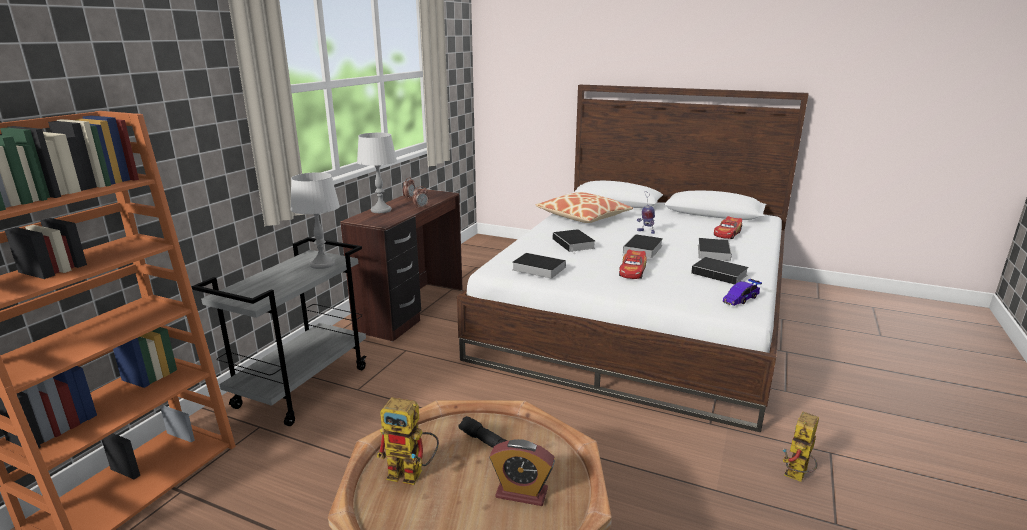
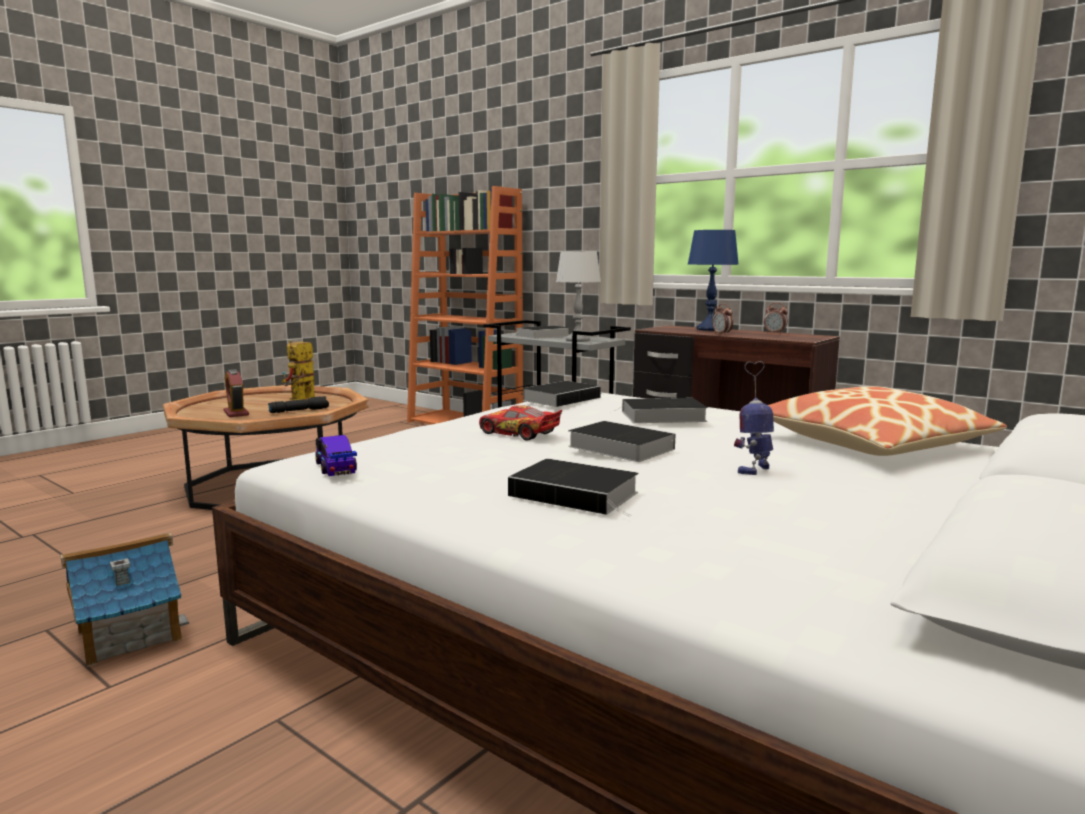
camera: 105 degrees right, 10 degrees down
grey table lamp [357,133,397,213] -> blue table lamp [688,230,739,331]
alarm clock [489,439,555,506] -> alarm clock turned 60 degrees counterclockwise [224,369,249,417]
book [691,257,749,285] -> book moved to [514,326,569,339]
toy car [714,216,742,239] -> none
toy robot [783,412,819,482] -> toy house [60,533,189,667]

